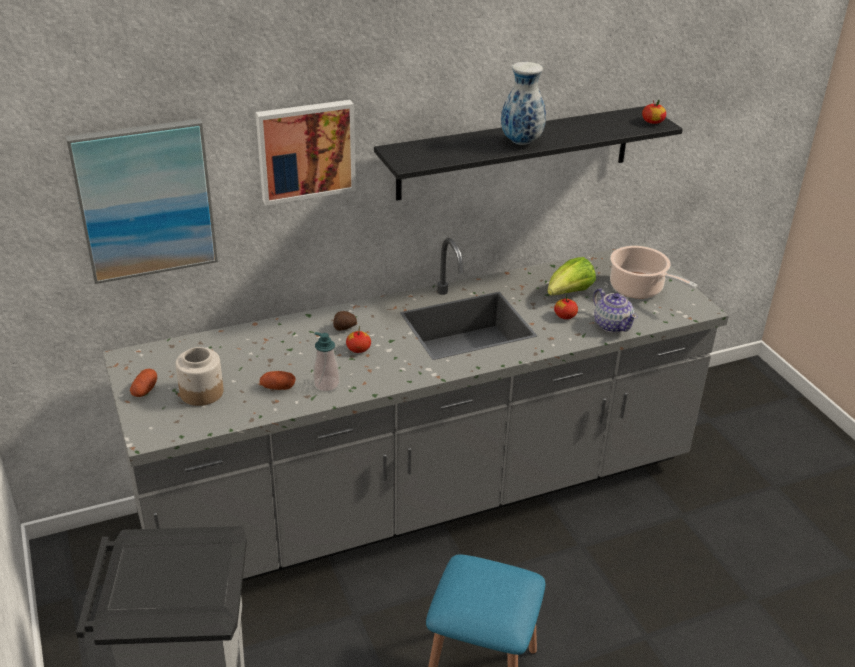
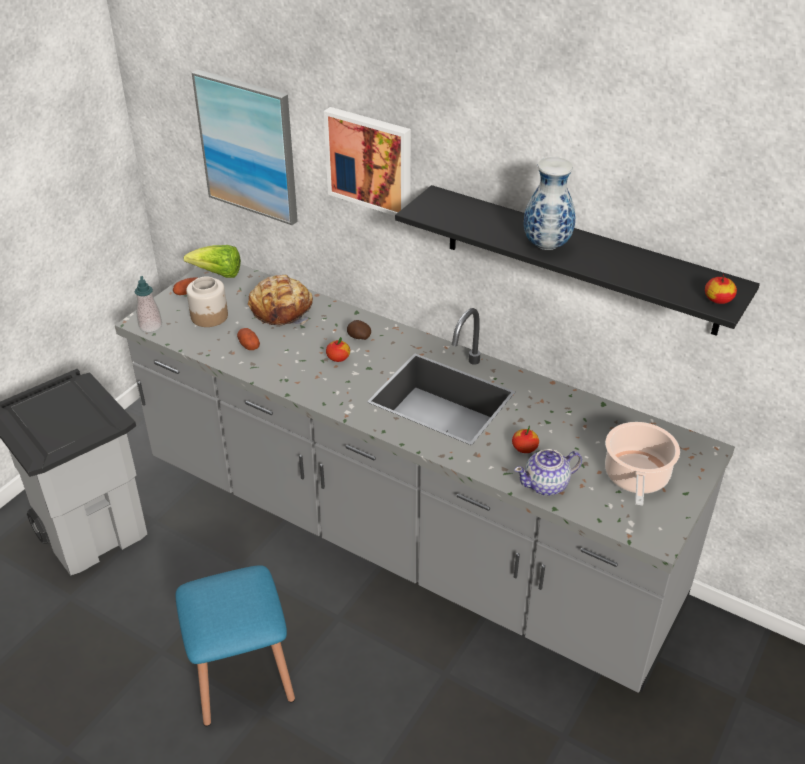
camera: 55 degrees right, 5 degrees up
soap dispenser [313,332,340,392] -> soap dispenser moved to [135,276,162,332]
lettuce [547,257,596,295] -> lettuce moved to [183,245,241,278]
teapot [593,288,638,333] -> teapot turned 45 degrees clockwise [514,449,582,496]
none -> bread [248,275,313,325]

